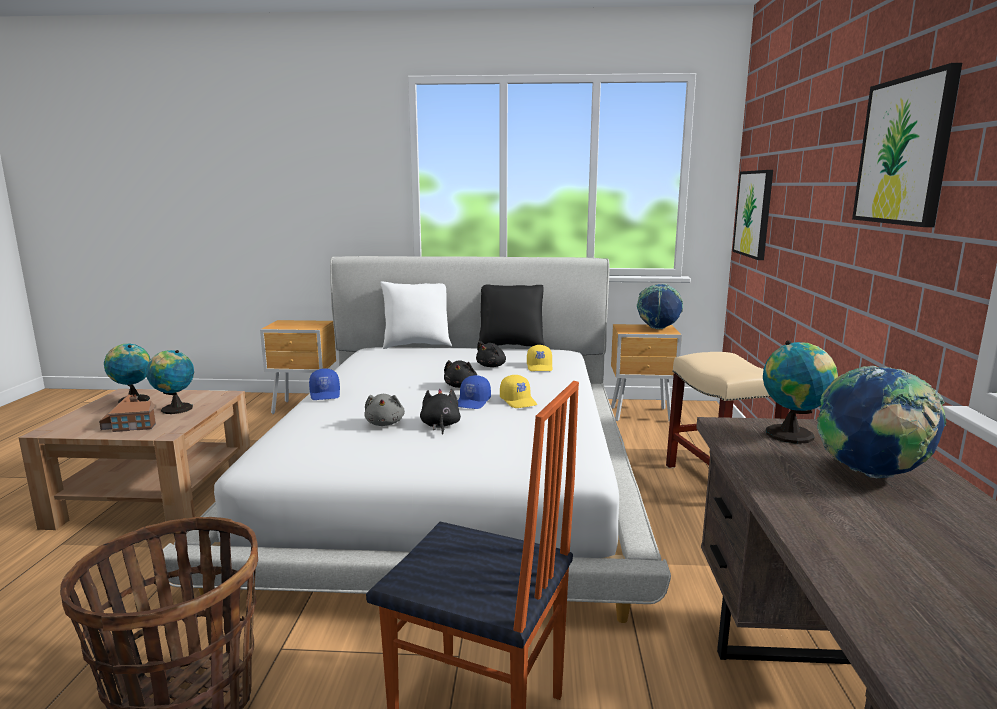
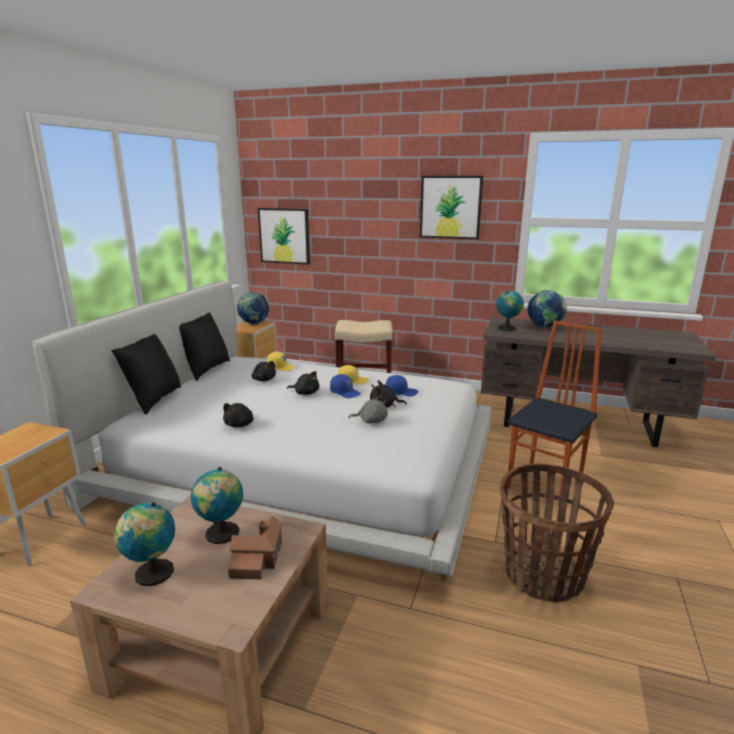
camera: 75 degrees left, 5 degrees up
blue cap [309,368,340,400] -> blue cap moved to [386,375,418,396]
white pillow [380,281,452,349] -> black pillow [111,334,181,415]
none -> black plush toy [223,403,254,427]

